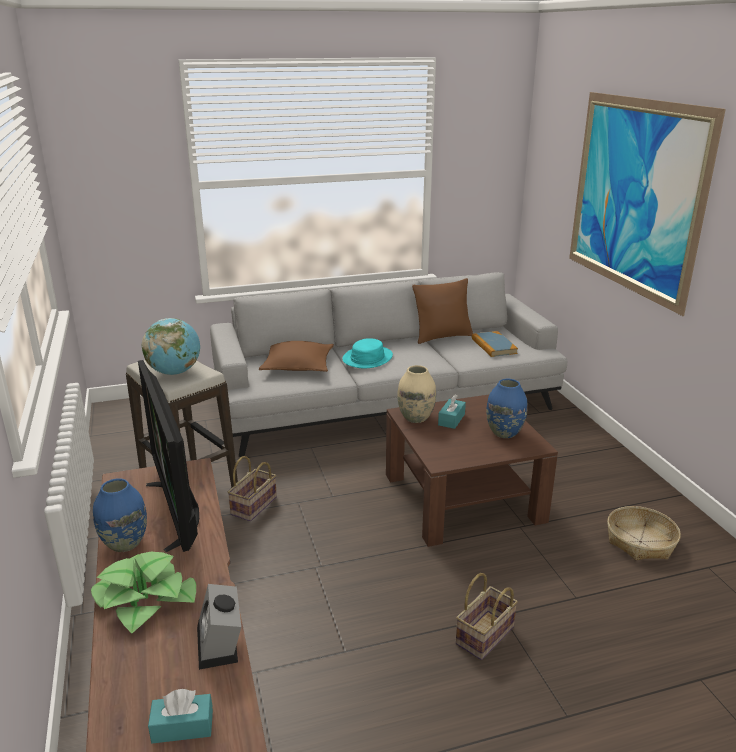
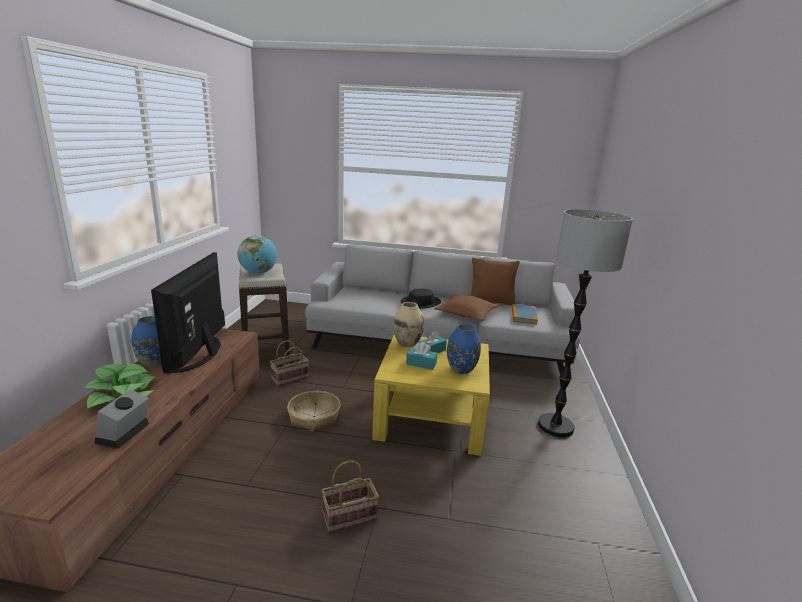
camera: 25 degrees right, 5 degrees down
turquoise tissue box [148,689,213,744] -> turquoise tissue box moved to [406,342,438,370]
brown pillow [259,341,334,372] -> brown pillow moved to [435,294,499,321]
turquoise hat [342,338,393,368] -> black hat [401,289,441,309]
brown coffee table [386,395,558,547] -> yellow coffee table [372,334,490,456]
picture [569,92,726,316] -> none
basket [607,506,681,560] -> basket moved to [287,391,340,431]
none -> floor lamp [538,209,633,437]

